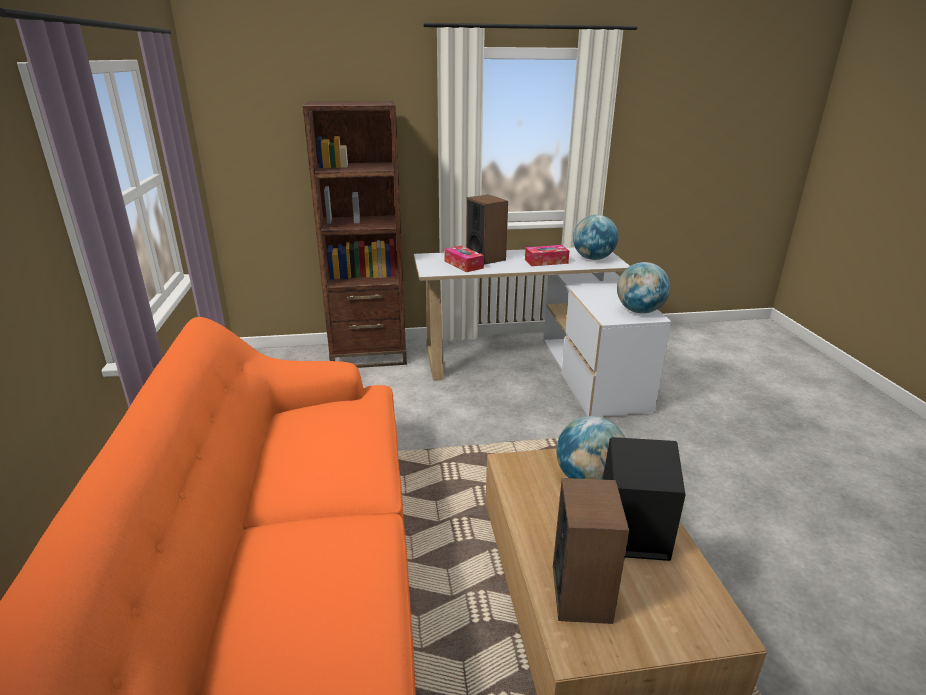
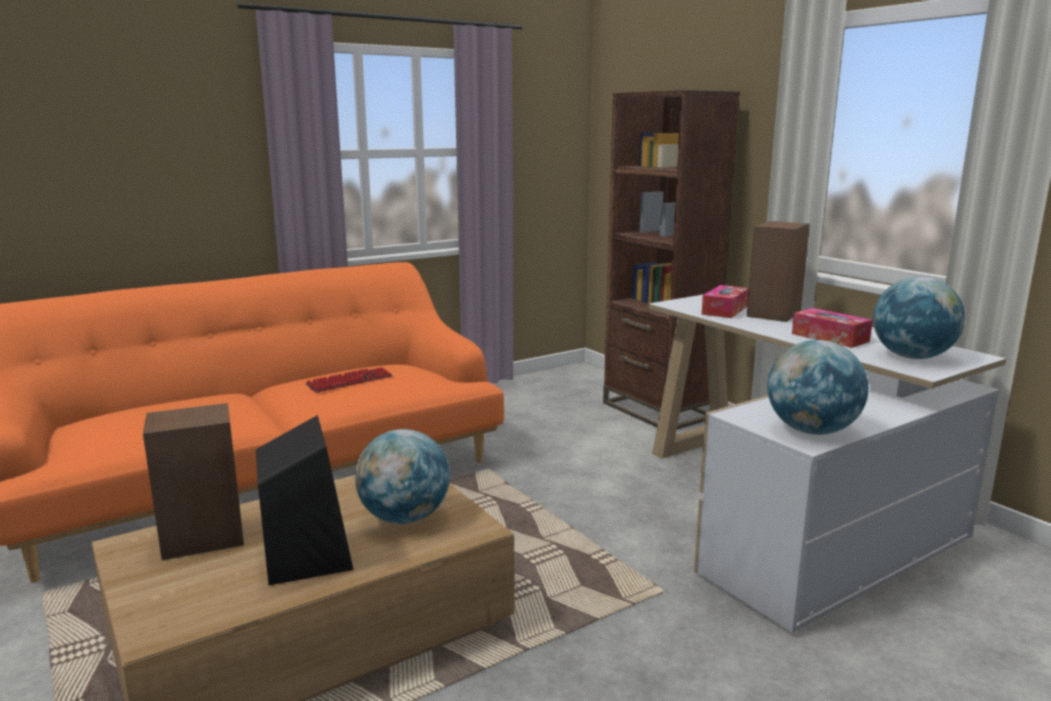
camera: 65 degrees right, 10 degrees down
none -> keyboard [305,367,392,393]

